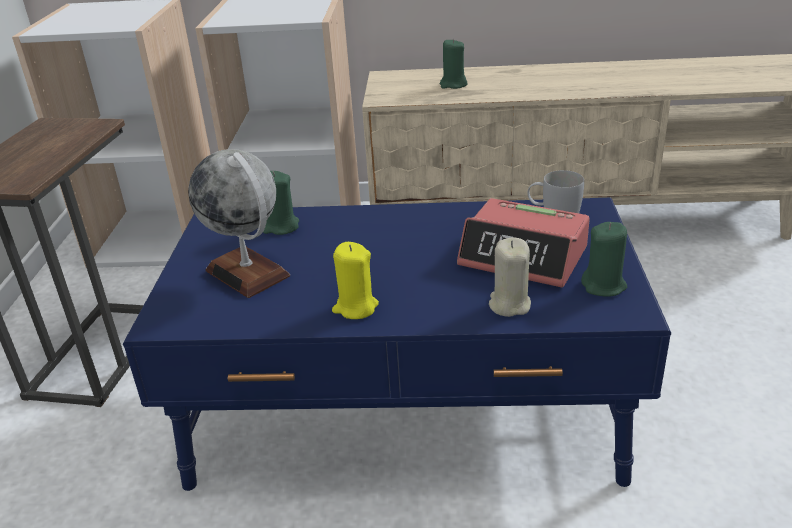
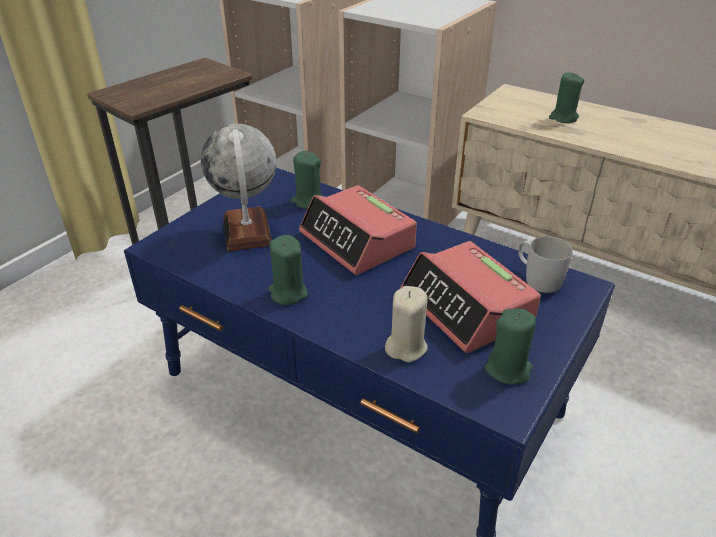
camera: 30 degrees right, 5 degrees up
yellow candle [332,242,379,319] -> green candle [268,235,308,305]
none -> alarm clock [299,185,417,275]

